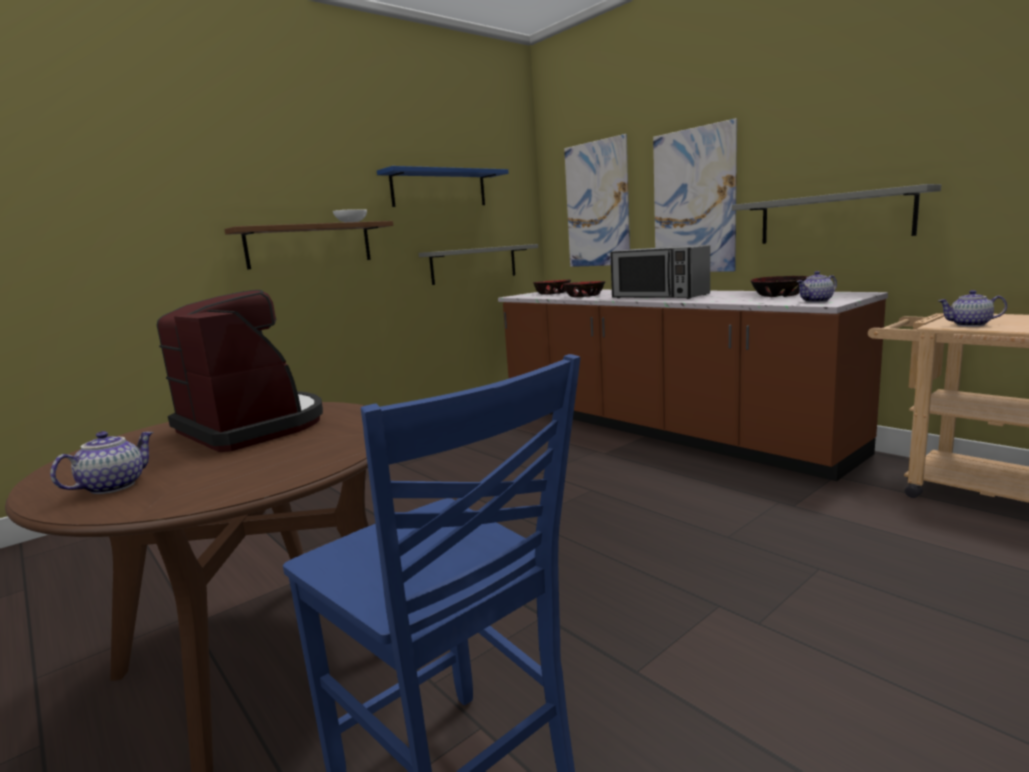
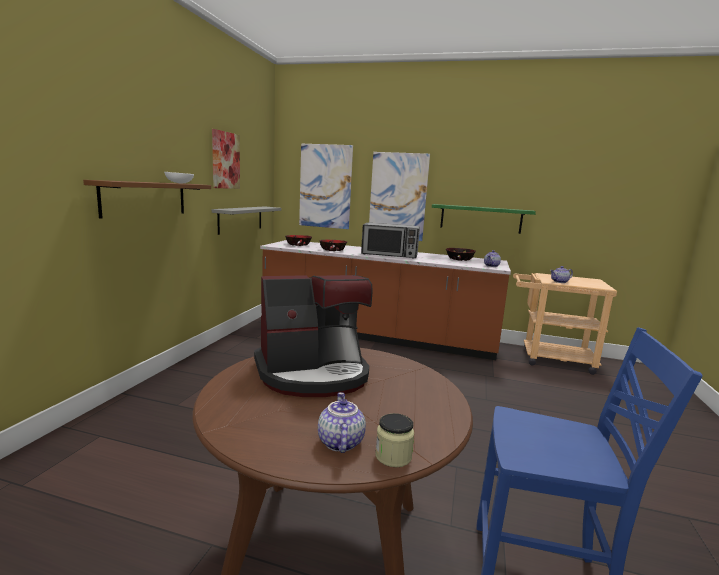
camera: 35 degrees left, 0 degrees up
coffee machine [157,290,323,452] -> coffee machine turned 150 degrees clockwise [254,275,373,397]
blue shelf [377,166,509,207] -> picture [212,129,240,189]
grey shelf [732,184,941,244] -> green shelf [432,204,536,234]
none -> jar [375,413,414,467]

